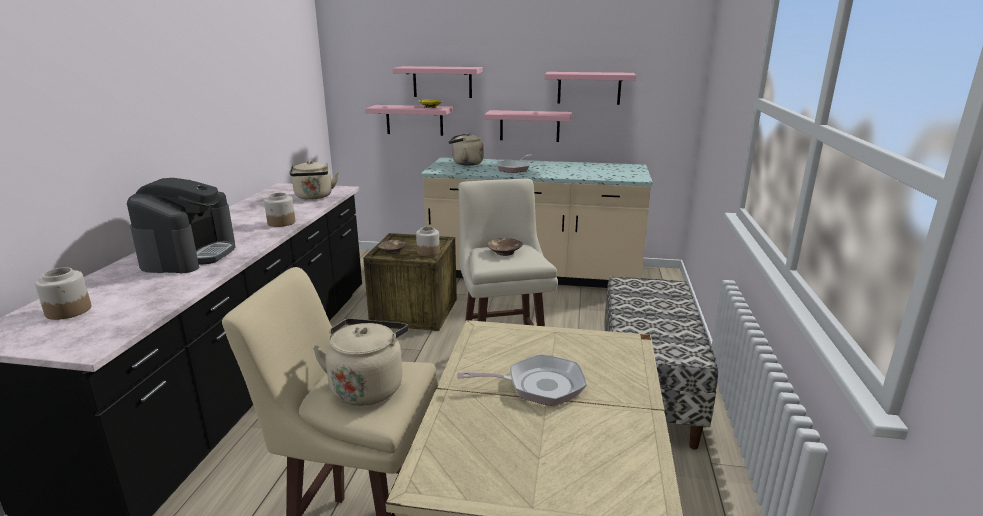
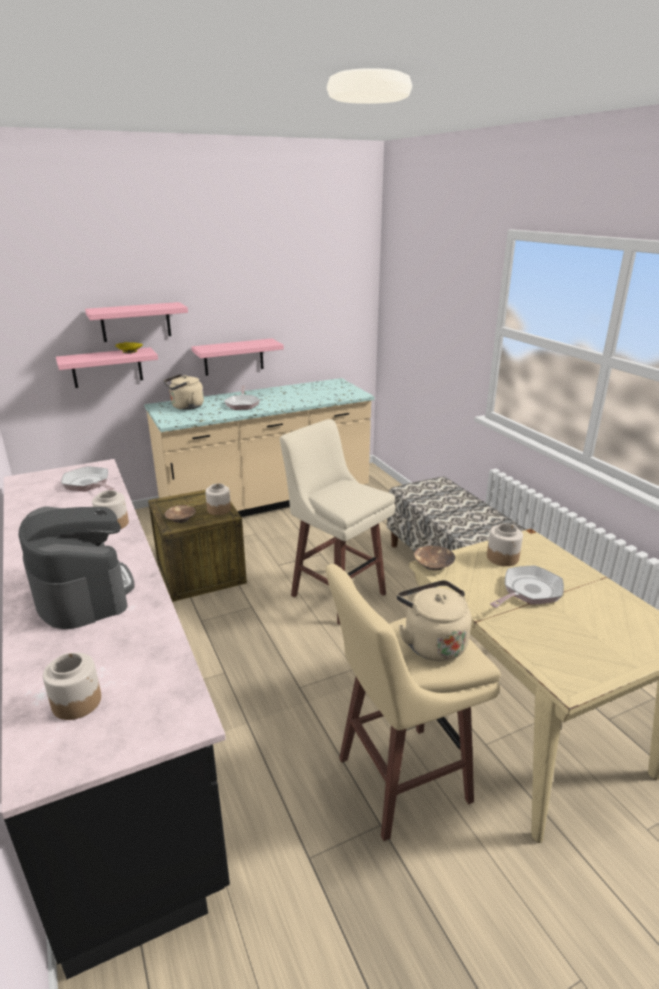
camera: 35 degrees left, 5 degrees up
beige kettle [290,161,339,200] -> frying pan [61,466,114,491]
brown bowl [487,238,523,256] -> brown bowl moved to [414,545,455,571]
pink shelf [545,72,636,105] -> none
none -> jar [487,523,523,566]

